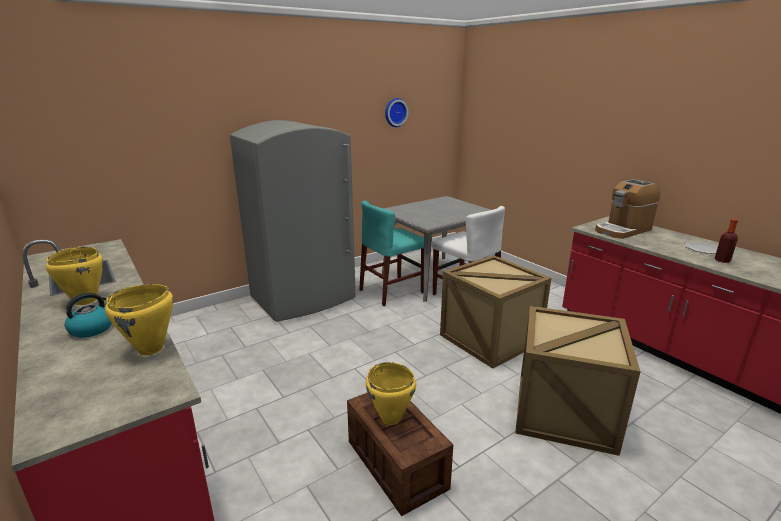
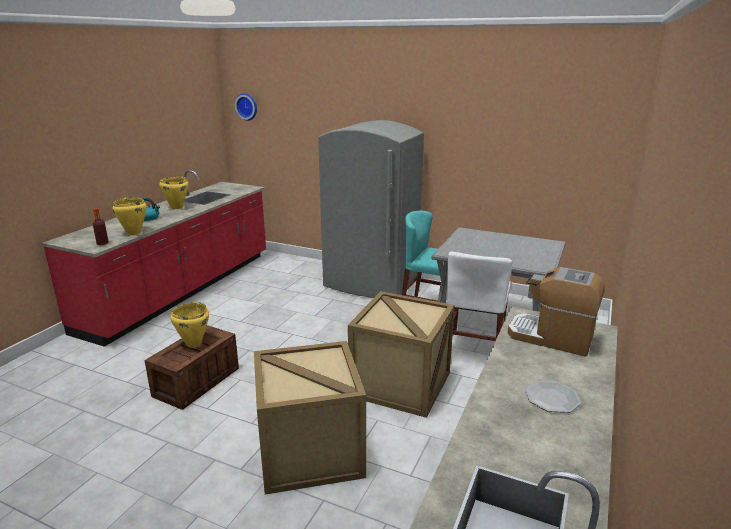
camera: 60 degrees right, 0 degrees up
wall clock [385,98,408,127] -> wall clock moved to [235,93,257,121]
bottle [715,219,738,263] -> bottle moved to [93,208,109,245]

